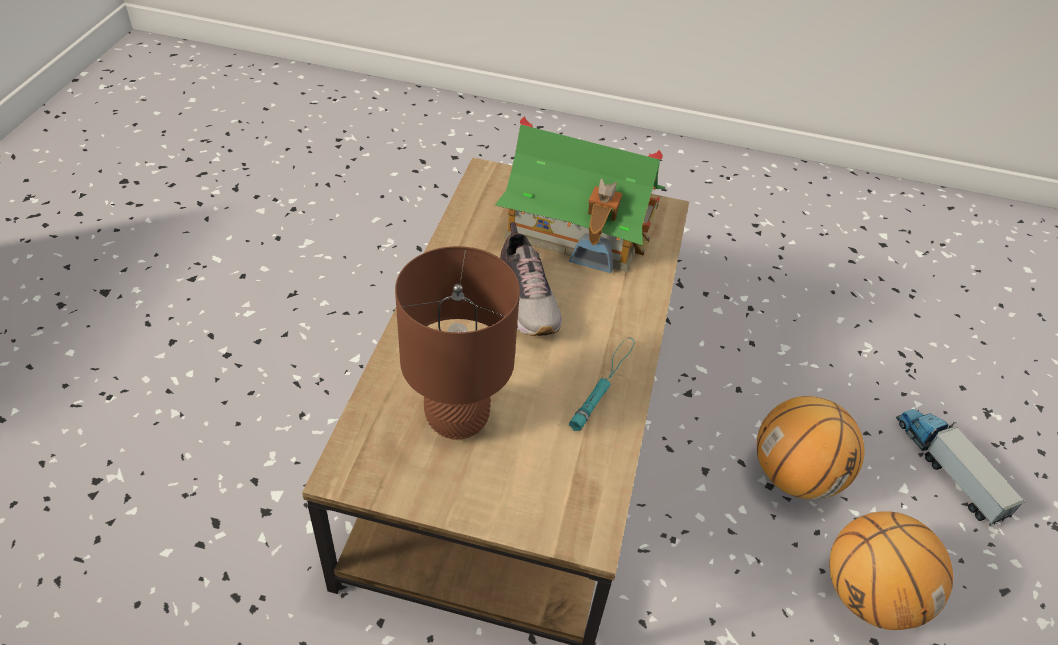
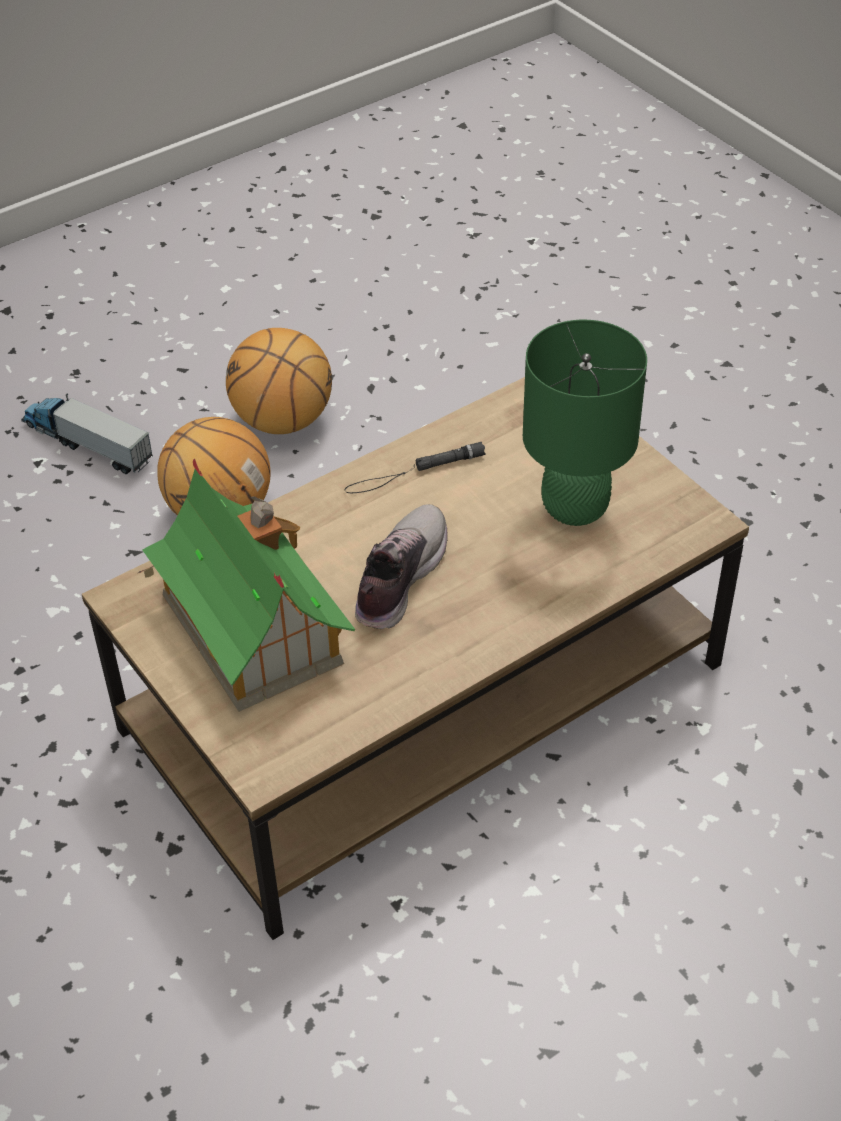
camera: 135 degrees left, 0 degrees up
brown table lamp [395,246,520,440] -> green table lamp [523,320,647,526]
turquoise flashlight [569,338,634,431] -> black flashlight [345,442,486,493]
toy truck [896,409,1025,526] -> toy truck turned 105 degrees clockwise [21,393,153,474]

